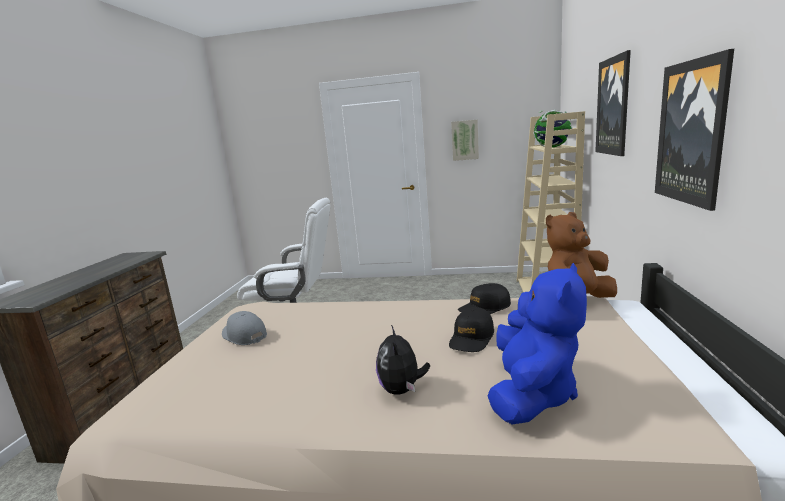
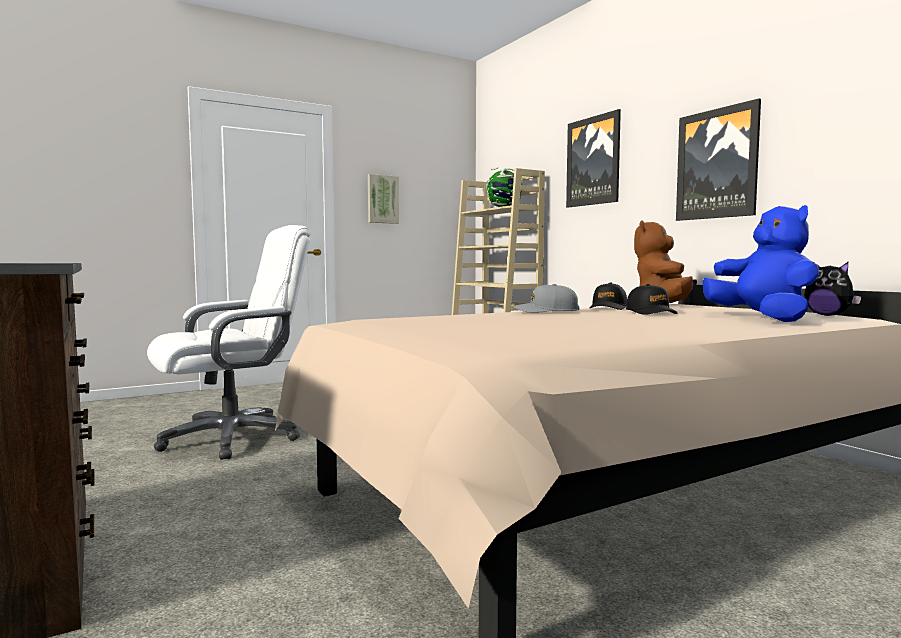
camera: 40 degrees left, 10 degrees down
grey cap [222,311,267,345] -> grey cap moved to [514,284,579,313]
plush toy [376,325,430,395] -> plush toy moved to [804,261,861,316]

